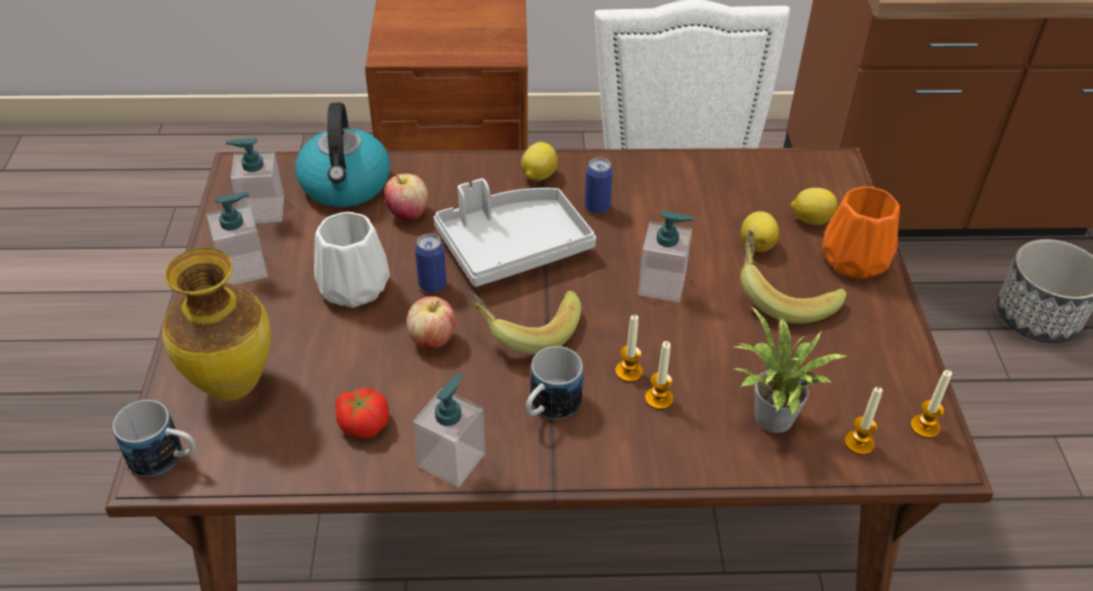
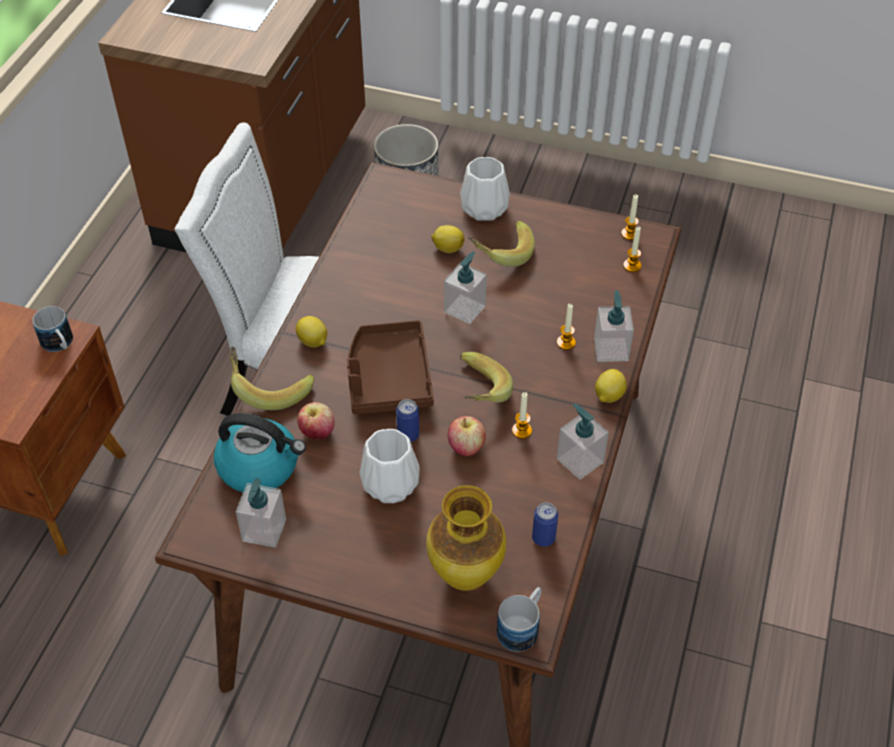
camera: 70 degrees left, 5 degrees up
soap dispenser [207,192,268,285] -> soap dispenser moved to [594,290,634,362]
tomato [335,388,389,438] -> none
grey tray [434,178,596,287] -> brown tray [347,320,434,414]
mug [526,346,583,419] -> mug moved to [32,306,73,352]
can [585,157,613,214] -> can moved to [532,503,558,547]
candle [615,315,643,382] -> candle moved to [512,392,532,439]
potted plant [734,306,848,433] -> none
lemon [790,188,838,225] -> lemon moved to [595,369,627,403]
orange vase [822,186,900,279] -> white vase [460,157,510,221]
none -> banana [230,347,314,410]

